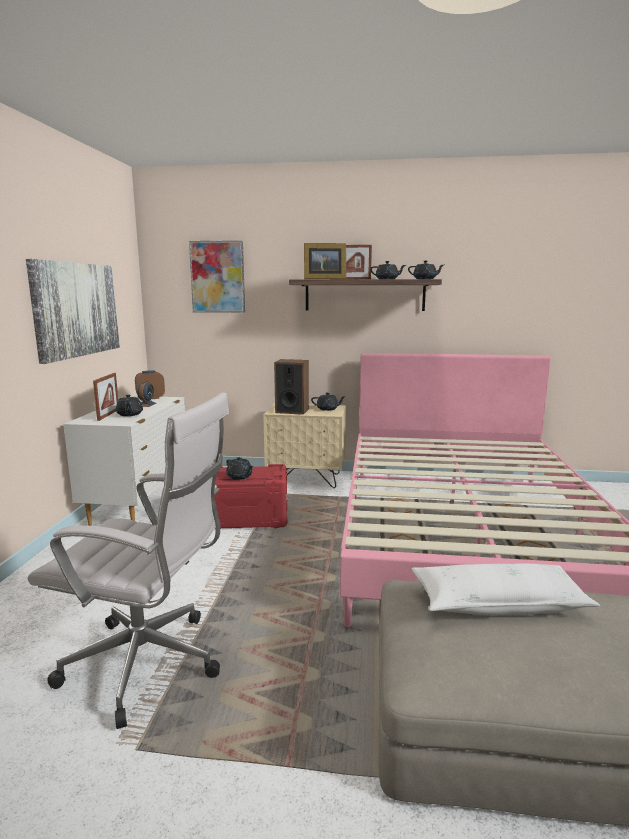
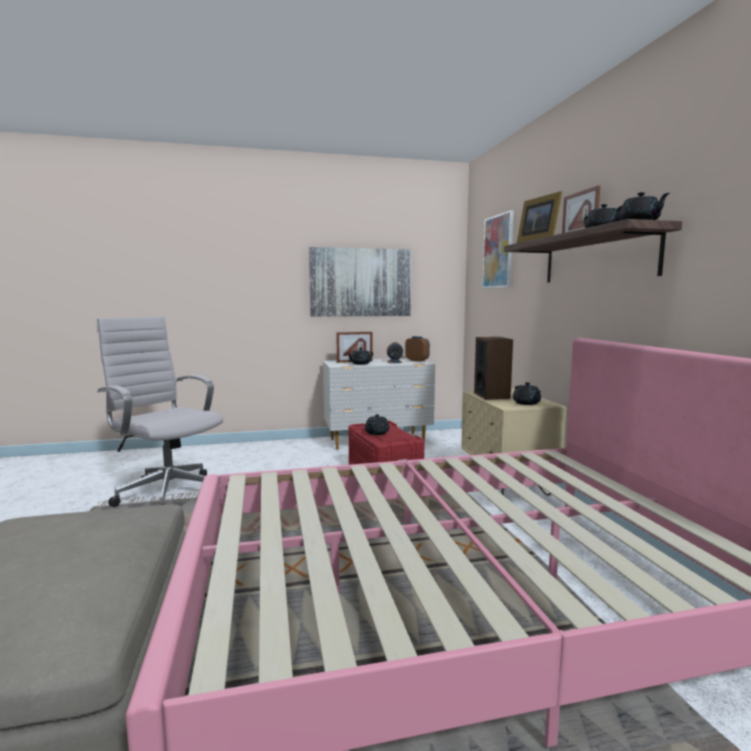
camera: 70 degrees right, 5 degrees down
white office chair [28,392,229,729] -> white office chair turned 135 degrees clockwise [97,317,223,507]
white pillow [411,564,600,616] -> none

